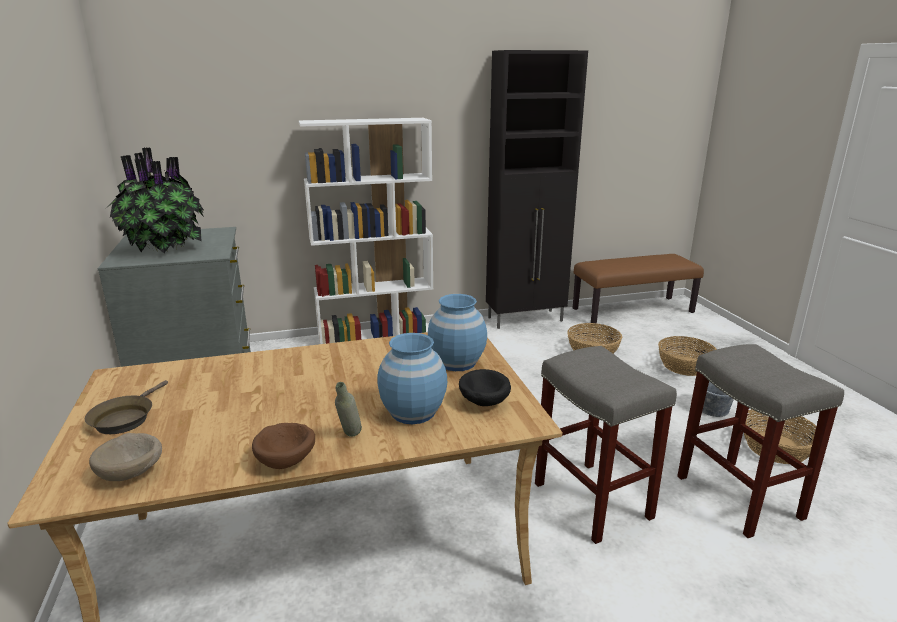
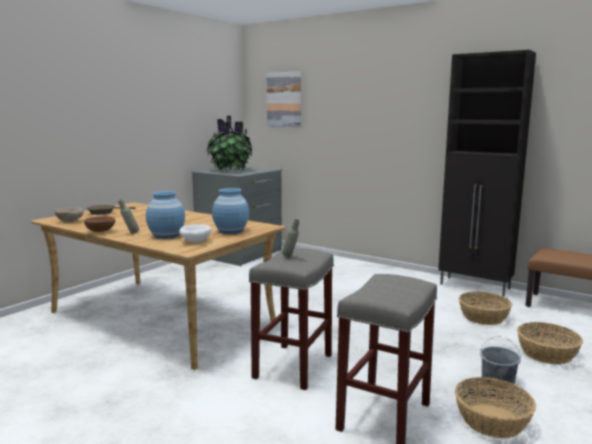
camera: 50 degrees right, 10 degrees down
white bookcase [299,118,433,344] -> none
black bowl [459,369,511,406] -> white bowl [179,224,211,242]
none -> picture [267,71,301,127]
none -> grey bottle [282,219,299,257]

